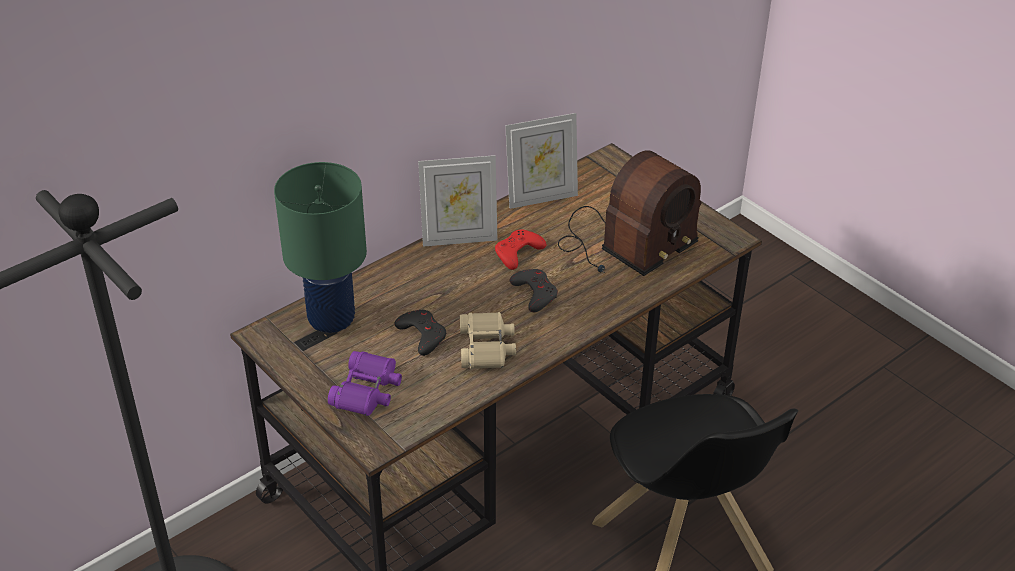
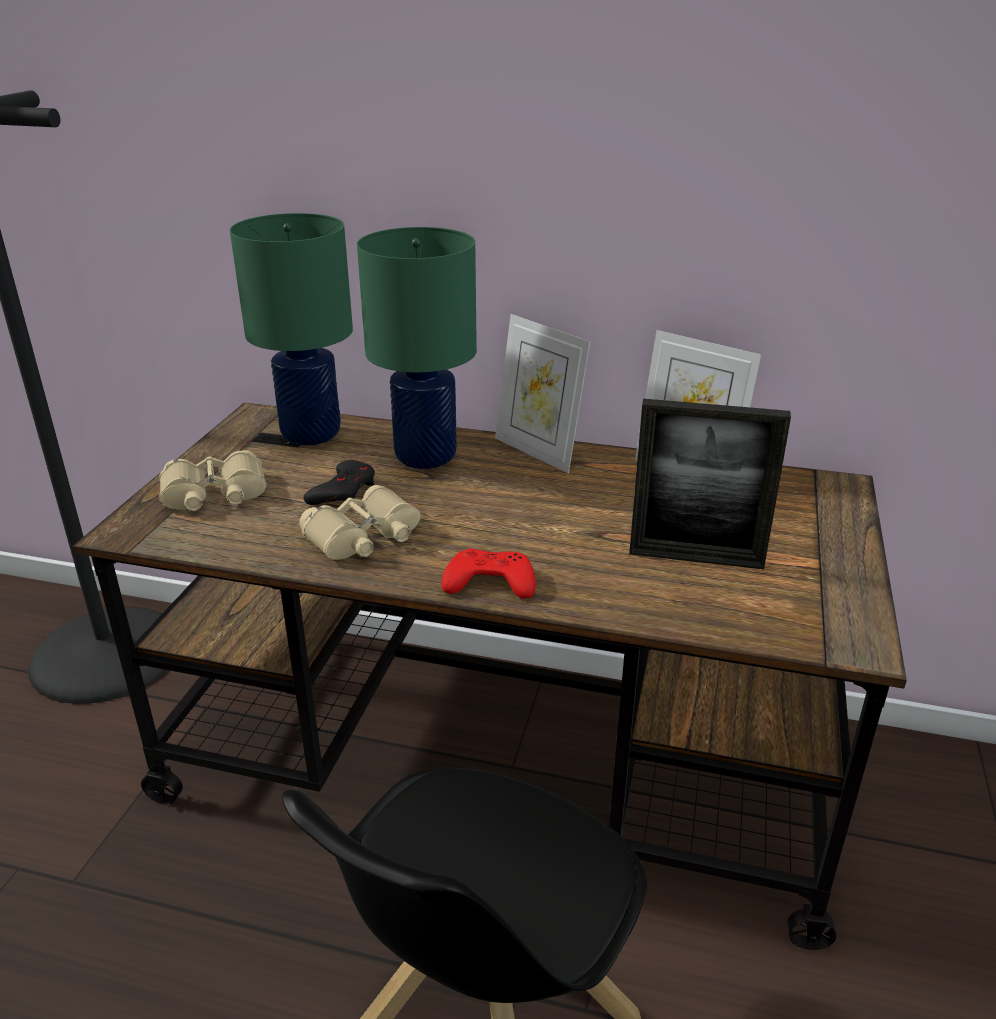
camera: 55 degrees right, 10 degrees down
purple binoculars [328,351,402,416] -> beige binoculars [159,450,267,511]
red game controller [495,229,546,270] -> red game controller moved to [441,548,536,599]
grey game controller [510,269,558,312] -> none
radio [558,150,702,276] -> picture frame [629,399,791,569]
none -> green table lamp [357,227,477,469]

